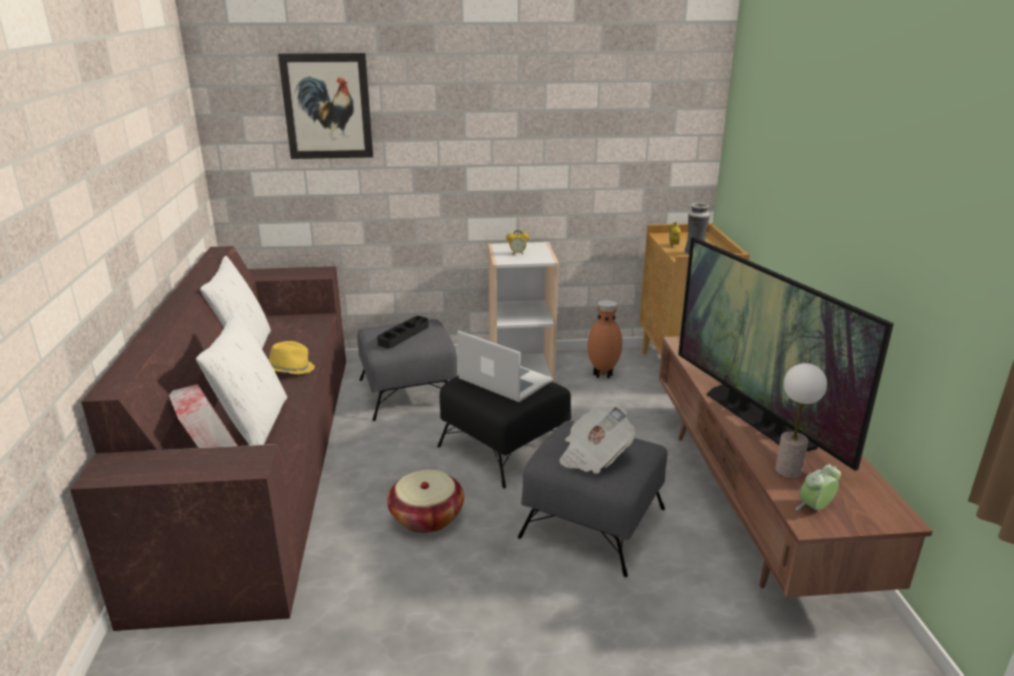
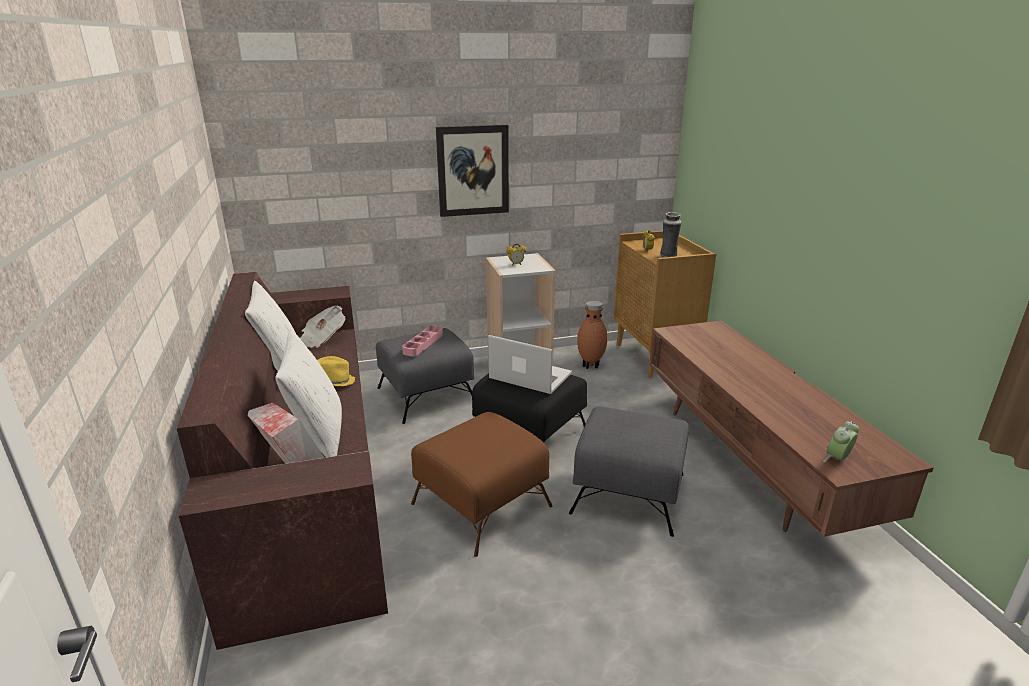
camera: 10 degrees left, 0 degrees up
picture [278,53,373,159] -> picture moved to [436,125,509,217]
black tray [377,316,429,348] -> pink tray [402,326,443,357]
basket [387,470,464,533] -> brown ottoman [411,412,553,557]
newspaper [559,406,635,474] -> newspaper moved to [300,306,345,348]
television [678,237,894,471] -> none
table lamp [775,363,827,479] -> none

